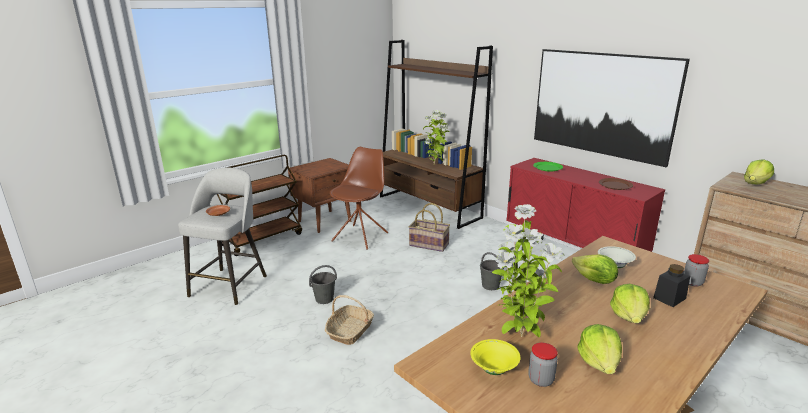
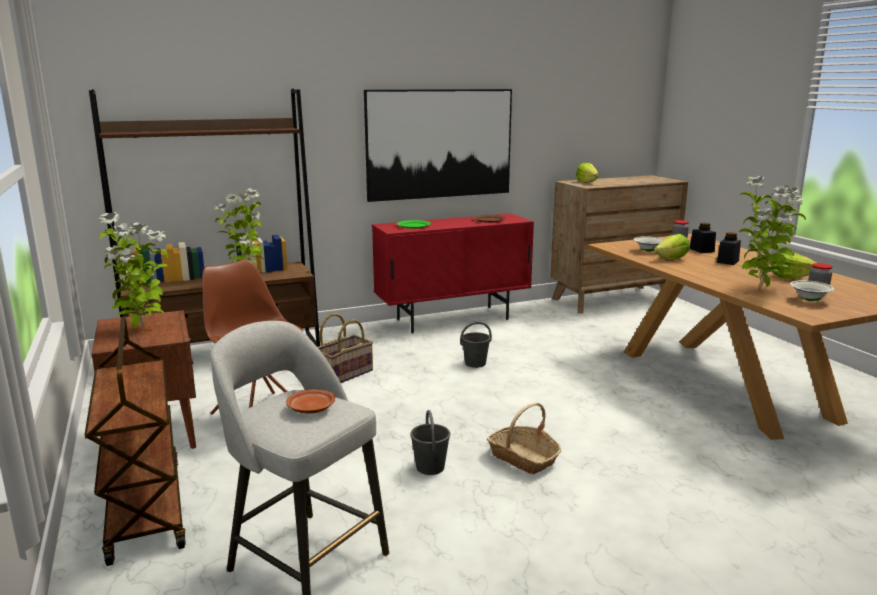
camera: 70 degrees left, 5 degrees down
yellow bowl [470,339,520,375] -> white bowl [790,280,834,301]
lettuce [610,283,650,323] -> black jar [717,232,741,265]
none -> potted plant [99,212,169,328]

